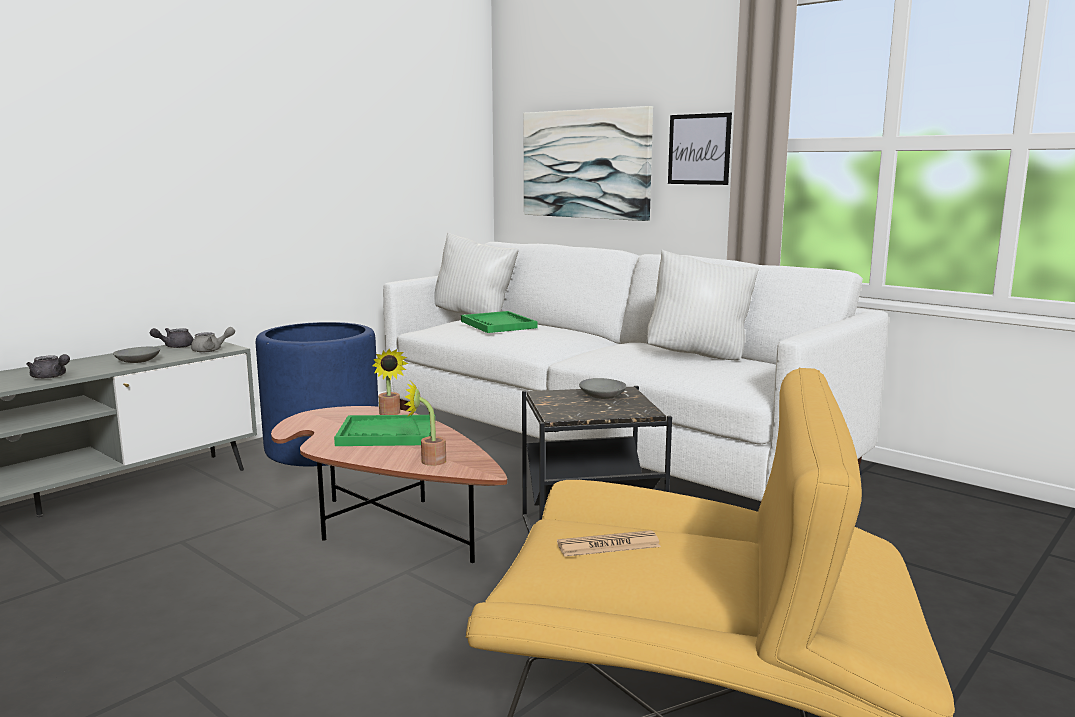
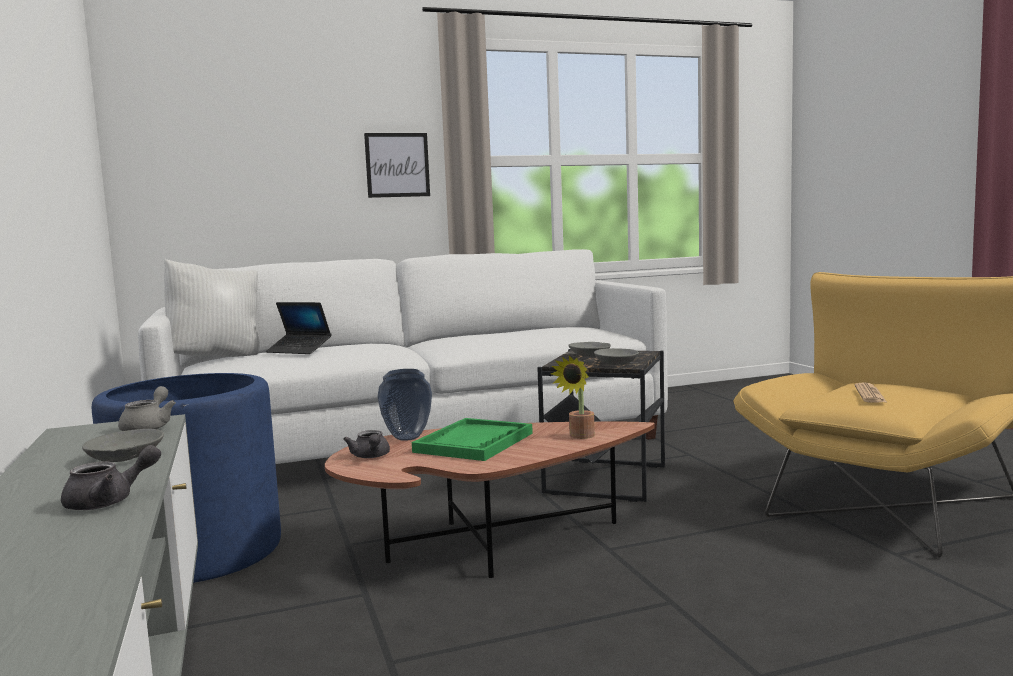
camera: 60 degrees left, 5 degrees down
grey teapot [150,328,194,348] -> grey teapot moved to [343,430,390,458]
potted plant [372,349,408,415] -> vase [377,369,432,441]
green tray [461,311,537,333] -> laptop [266,302,332,354]
picture [523,106,653,221] -> none
white pillow [647,249,759,360] -> none
none -> grey bowl [594,348,639,365]

